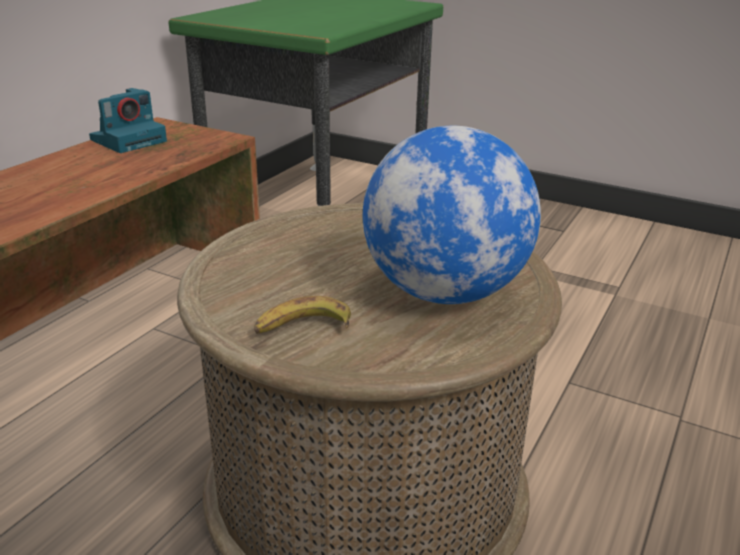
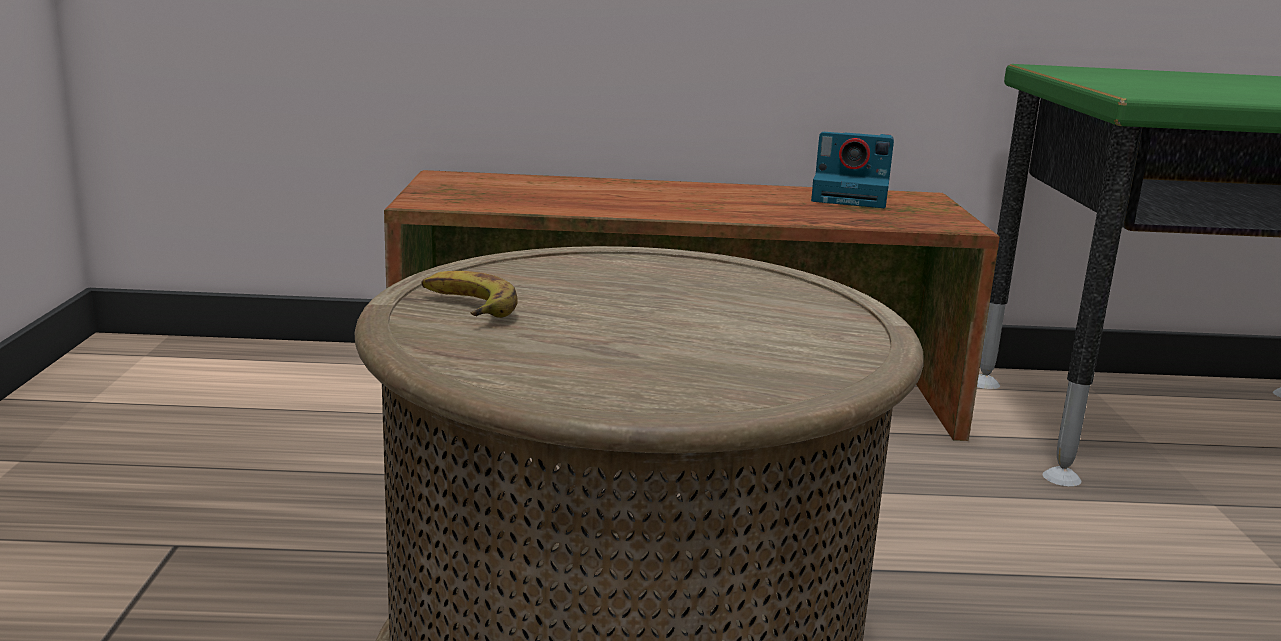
camera: 60 degrees right, 10 degrees down
globe [363,126,541,304] -> none

